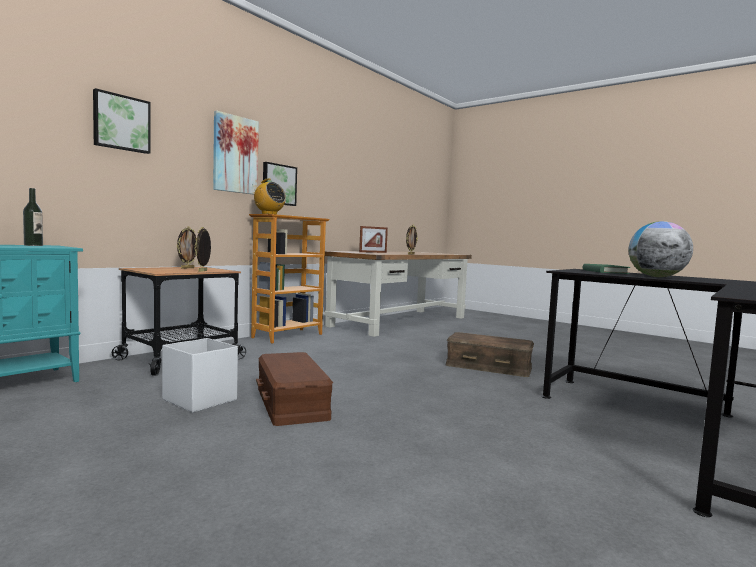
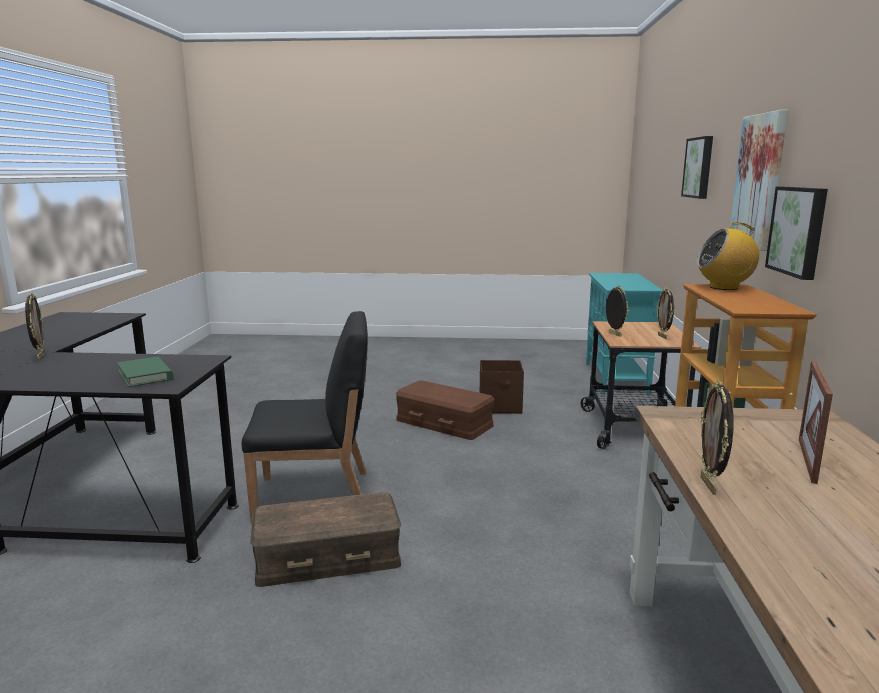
camera: 145 degrees right, 10 degrees up
bottle [23,188,43,246] -> none
white storage box [162,338,238,413] -> brown storage box [480,360,524,414]
globe [629,221,693,277] -> none
none -> picture frame [25,292,45,360]
none -> black chair [242,311,368,525]

